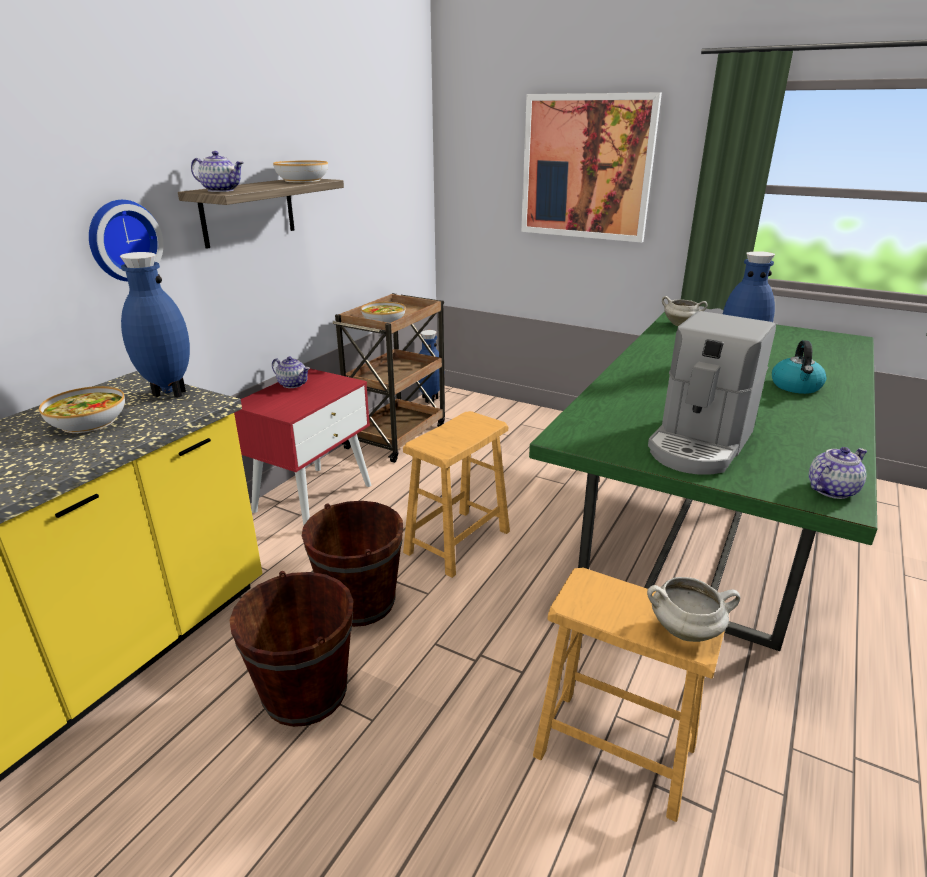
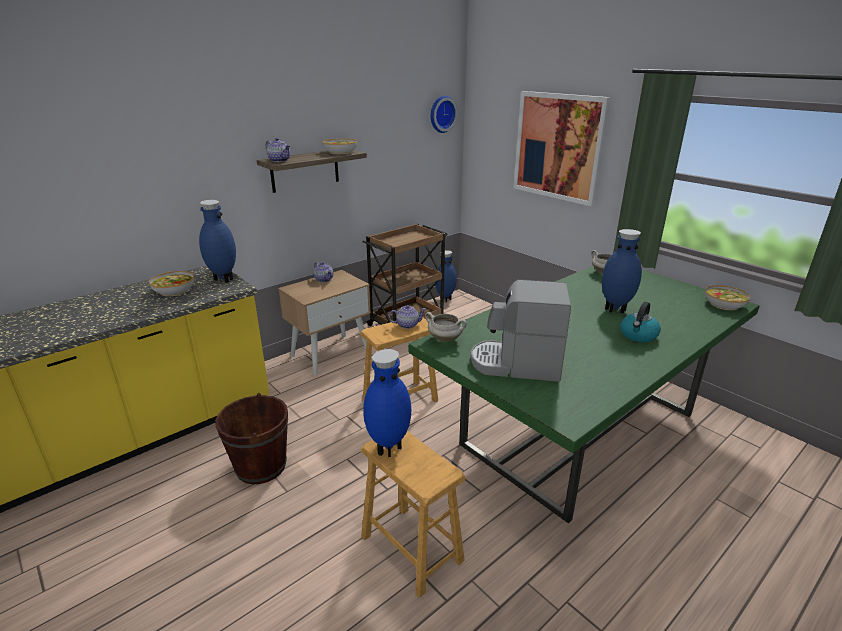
camera: 20 degrees right, 0 degrees up
wall clock [89,200,163,281] -> wall clock moved to [431,96,458,133]
red nightstand [234,369,371,525] -> beige nightstand [278,270,371,376]
brown bucket [302,501,403,627] -> none
bowl [361,302,405,323] -> bowl moved to [705,285,750,310]
white cooking pot [647,577,740,642] -> white cooking pot moved to [425,312,467,342]
coffee machine [648,311,776,475] -> coffee machine turned 45 degrees clockwise [471,279,571,382]
teapot [809,447,867,499] -> teapot moved to [389,305,426,329]
none -> blue vase [363,349,411,457]

